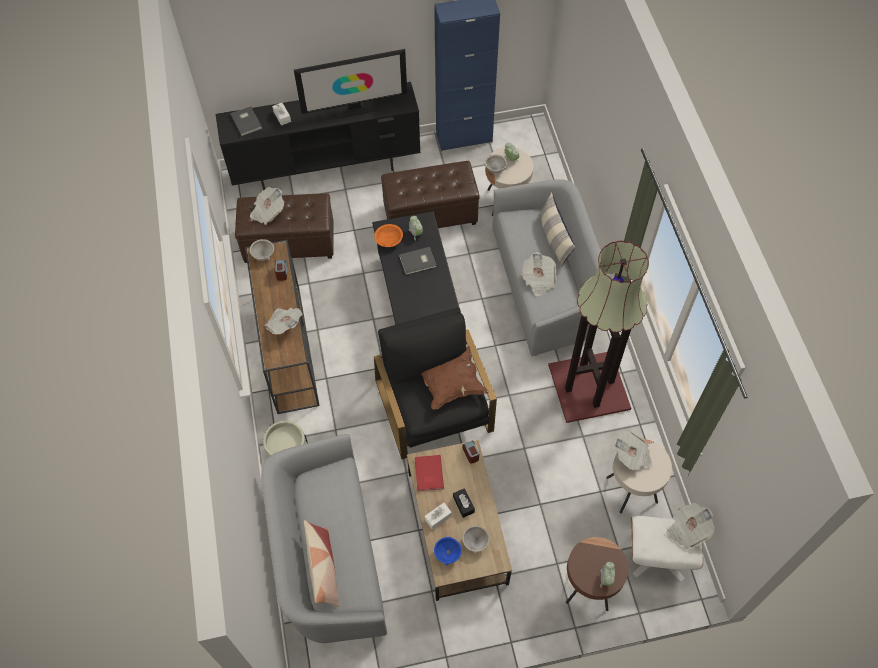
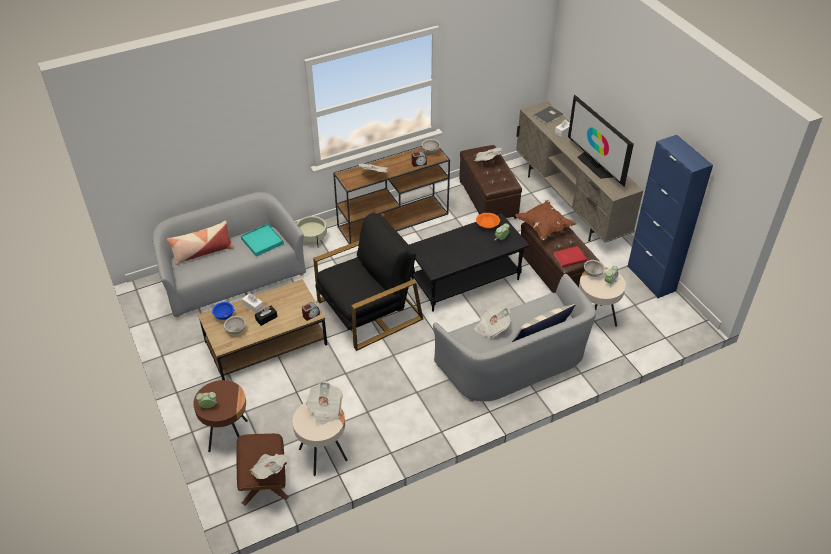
camera: 75 degrees right, 15 degrees down
black tv stand [216,82,421,190] -> beige tv stand [516,101,643,243]
grey book [399,247,436,275] -> none
red book [415,455,444,491] -> red book moved to [553,246,587,267]
brown pillow [422,346,489,410] -> brown pillow moved to [515,200,577,240]
floor lamp [548,240,649,423] -> none
white ottoman [631,516,703,582] -> brown ottoman [236,433,289,506]
none -> turquoise tray [241,224,284,256]

